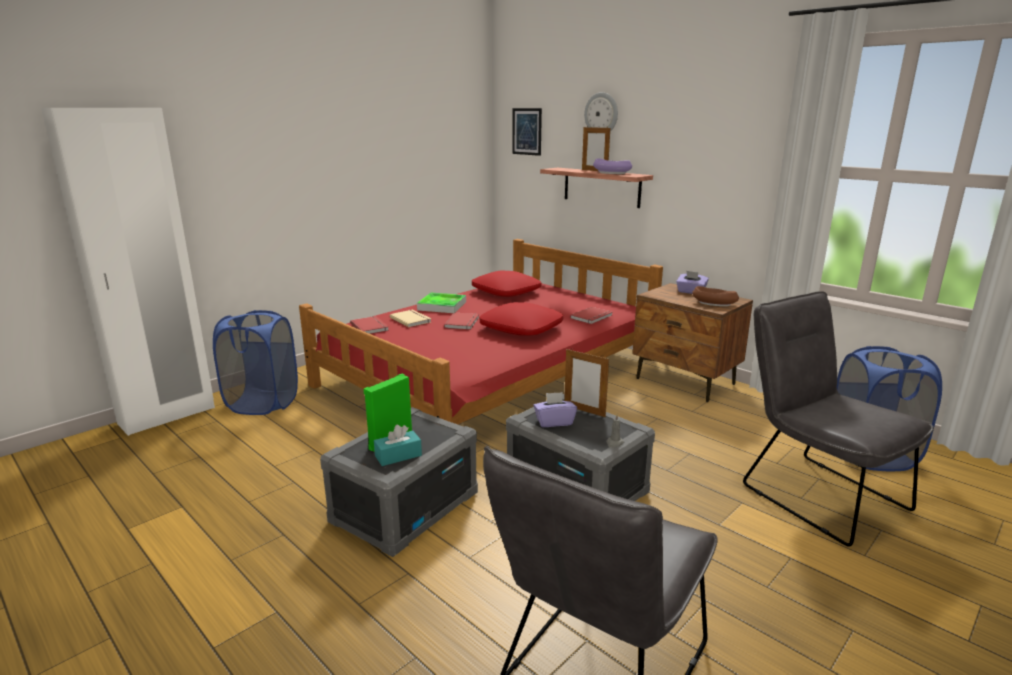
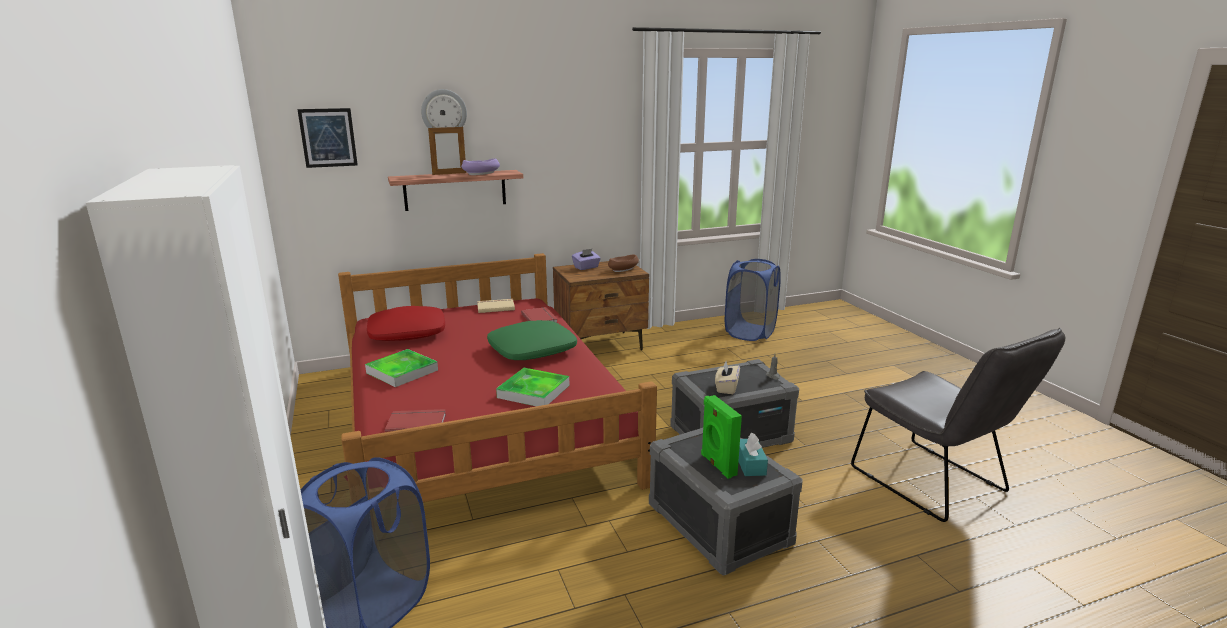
camera: 65 degrees left, 0 degrees up
beige book [390,310,431,328] -> beige book moved to [477,299,515,313]
red book [444,313,479,330] -> none
red pillow [480,302,563,336] -> green pillow [487,320,577,360]
purple tissue box [533,392,577,427] -> beige tissue box [715,361,740,394]
picture frame [564,348,609,417] -> none
grey chair [743,291,934,547] -> none
none -> tray [496,368,569,406]

